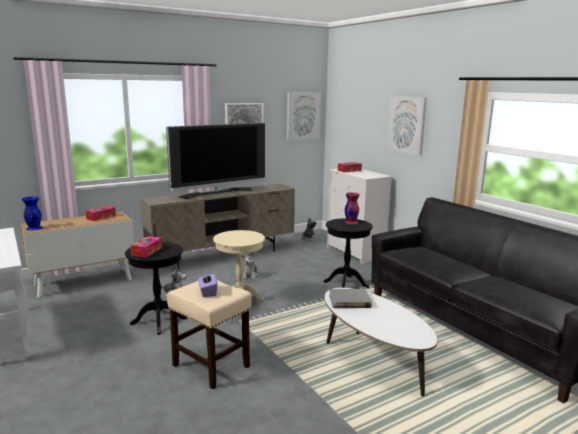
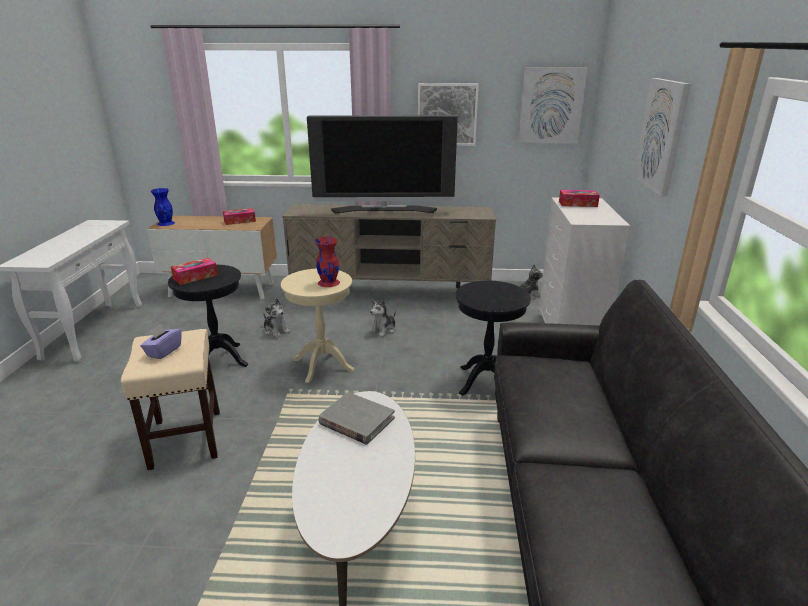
camera: 35 degrees right, 10 degrees up
red vase [344,193,360,224] -> red vase moved to [315,237,340,287]

